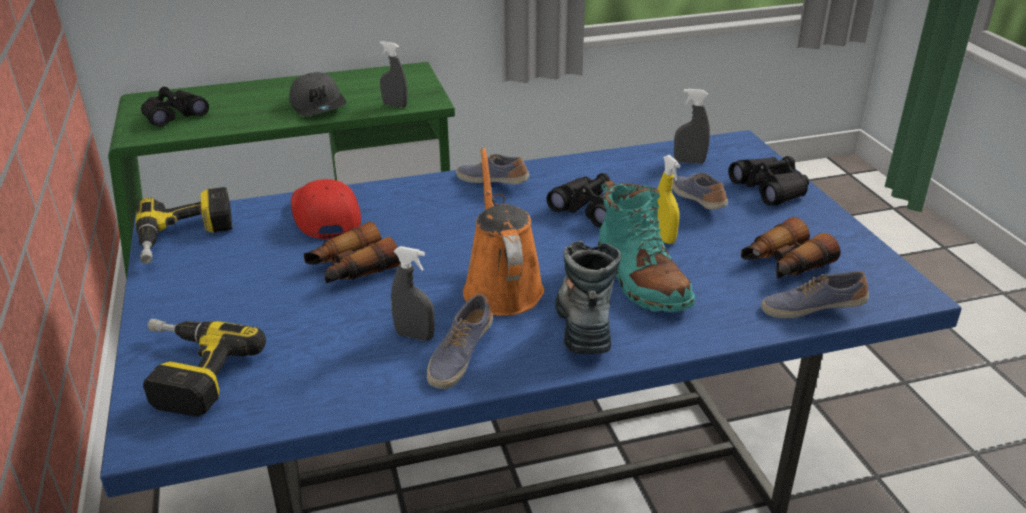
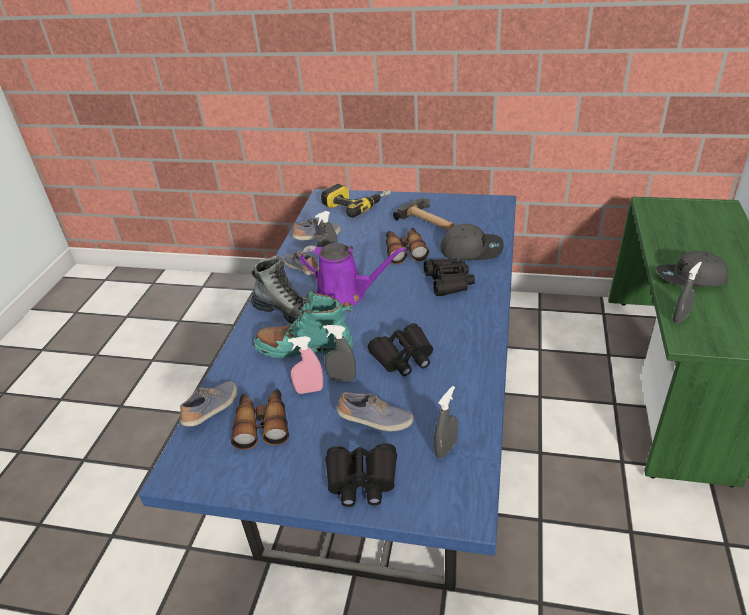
camera: 120 degrees right, 5 degrees up
power drill [136,187,233,264] -> none
black binoculars [141,87,209,127] -> black binoculars moved to [424,259,475,296]
red cap [291,179,361,239] -> grey cap [440,224,504,260]
shoe [456,154,529,185] -> shoe moved to [292,218,341,240]
orange watering can [463,147,544,316] -> purple watering can [299,243,406,306]
yellow spray bottle [657,155,681,244] -> grey spray bottle [323,325,356,381]
none -> pink spray bottle [288,336,323,394]
none -> hammer [393,198,455,230]

